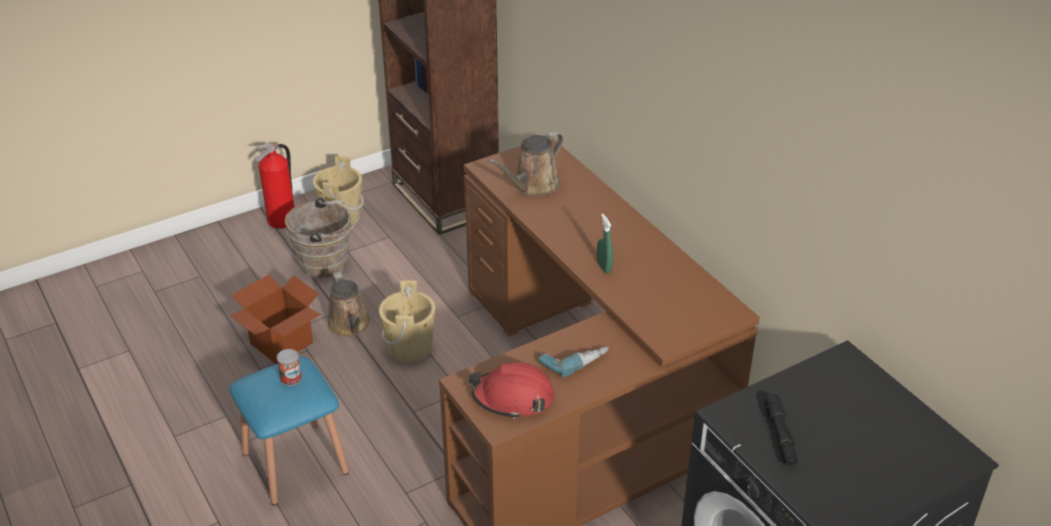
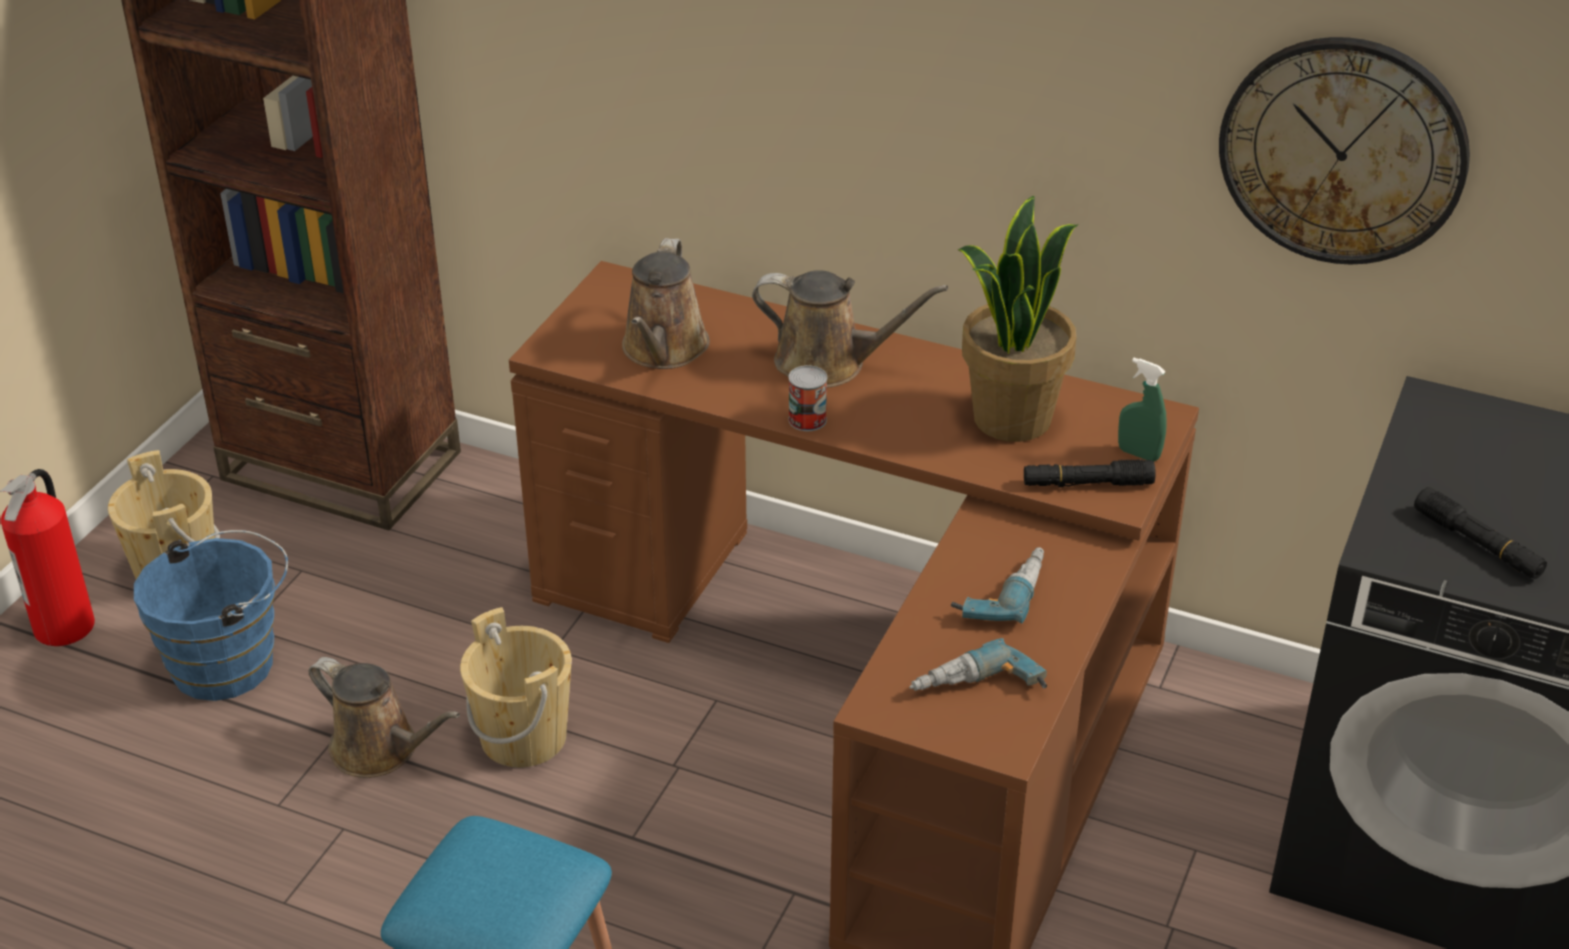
camera: 35 degrees left, 0 degrees up
cardboard box [230,275,321,364] -> none
can [277,349,302,386] -> can moved to [788,365,827,431]
brown bucket [285,197,359,278] -> blue bucket [134,530,288,701]
red hard hat [469,362,554,419] -> power drill [909,638,1047,691]
green spray bottle [597,214,613,273] -> green spray bottle moved to [1118,358,1167,462]
none -> brown watering can [752,270,948,388]
none -> potted plant [958,196,1079,442]
none -> black flashlight [1024,459,1155,488]
none -> wall clock [1219,37,1470,264]

